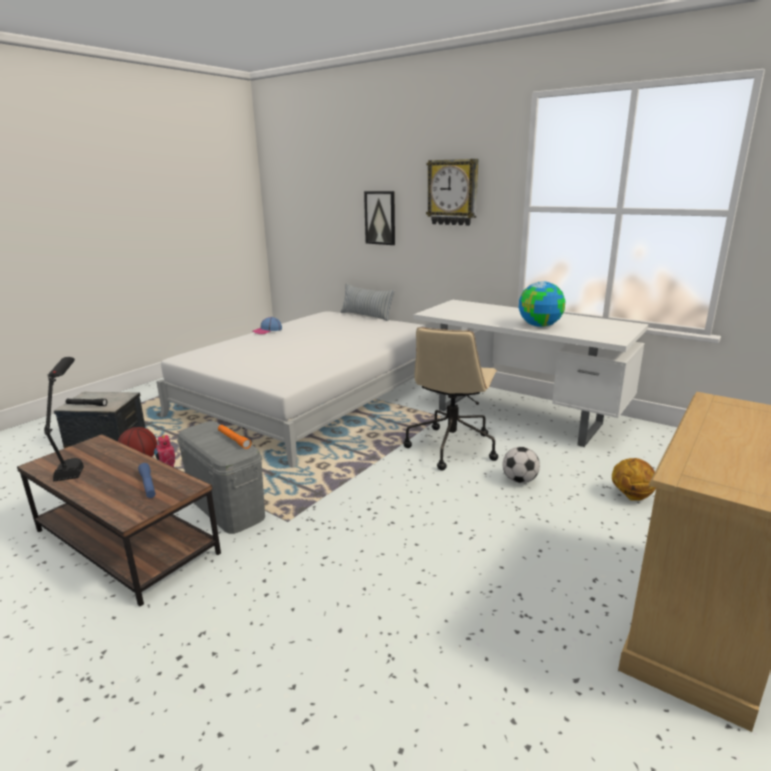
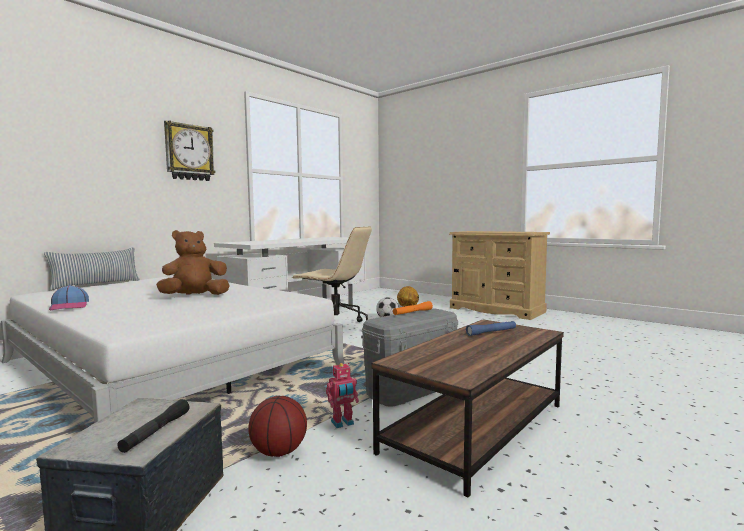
camera: 85 degrees left, 15 degrees down
black table lamp [44,357,84,482] -> none
picture [364,191,395,245] -> none
globe [519,281,566,327] -> none
none -> brown plush toy [156,230,230,295]

